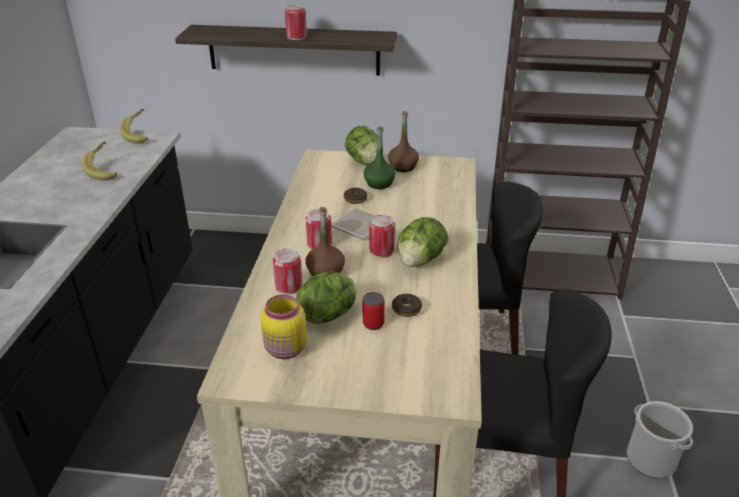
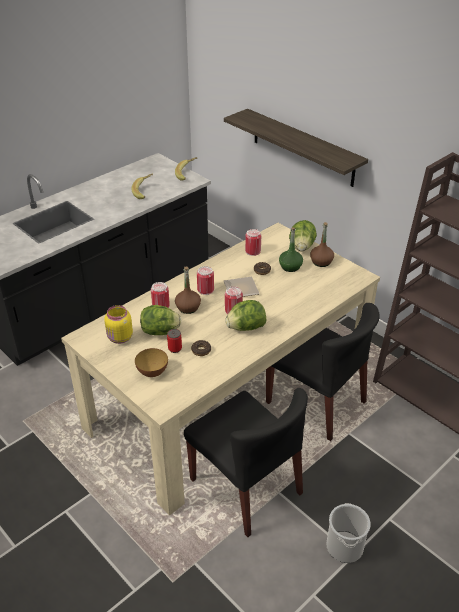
camera: 40 degrees right, 5 degrees up
can [285,5,307,40] -> can moved to [245,229,261,256]
none -> bowl [135,348,168,377]

